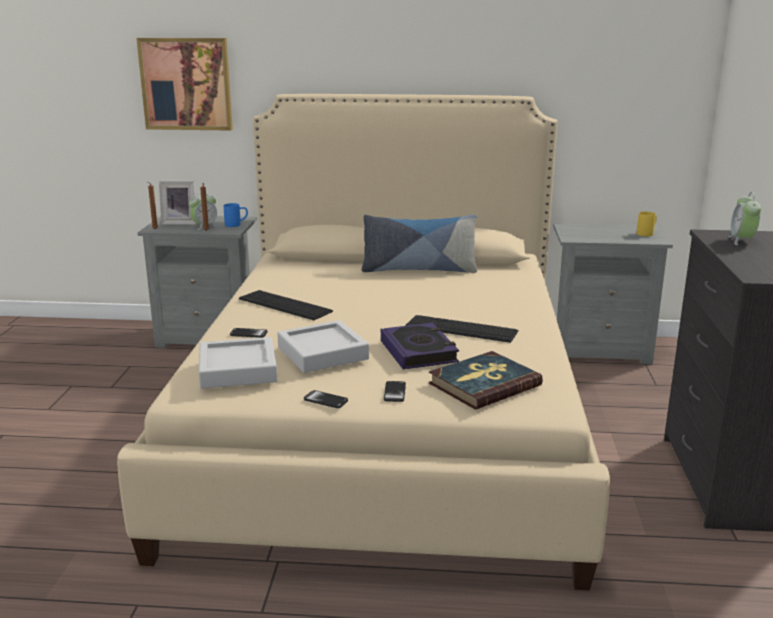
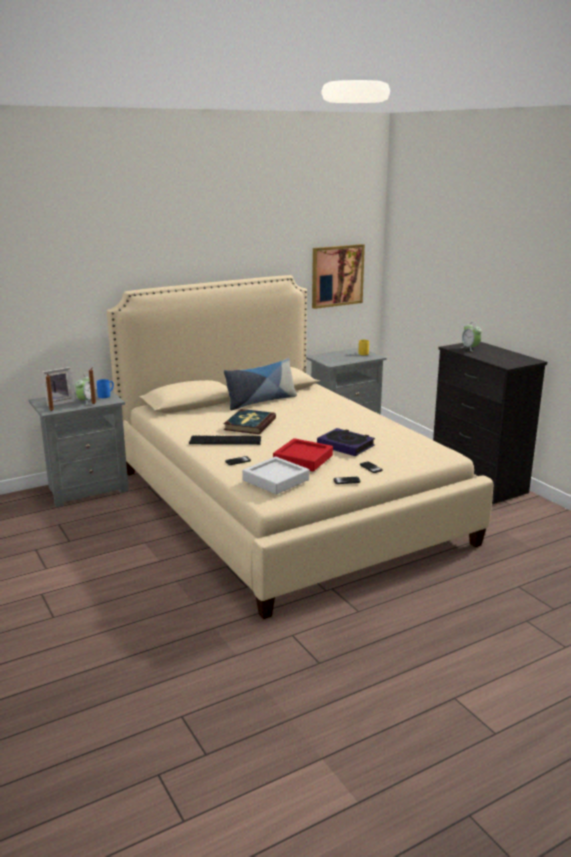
camera: 35 degrees left, 0 degrees up
picture [137,38,233,131] -> picture moved to [312,244,365,309]
grey tray [277,320,369,373] -> red tray [273,438,333,471]
keyboard [405,315,518,343] -> none
book [429,351,543,410] -> book moved to [224,409,276,434]

